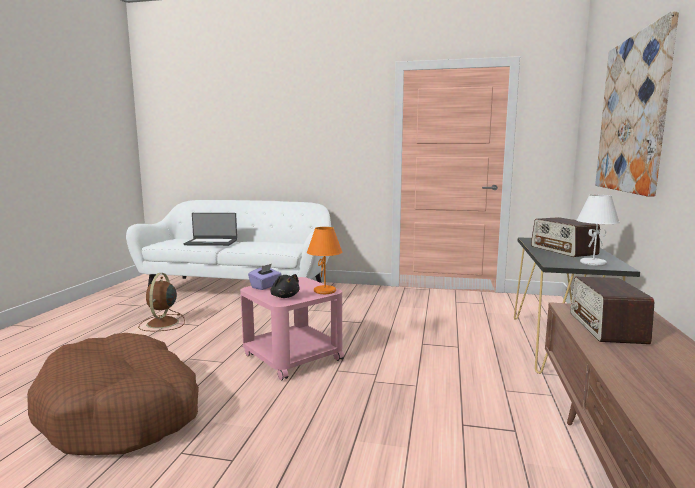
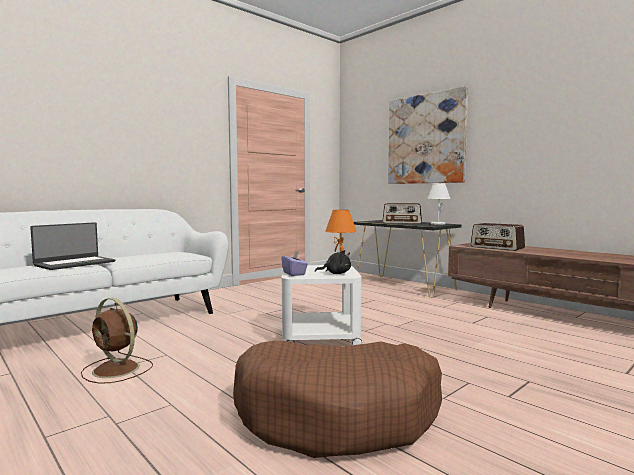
camera: 55 degrees left, 5 degrees down
pink side table [240,277,344,381] -> white side table [282,265,363,345]

